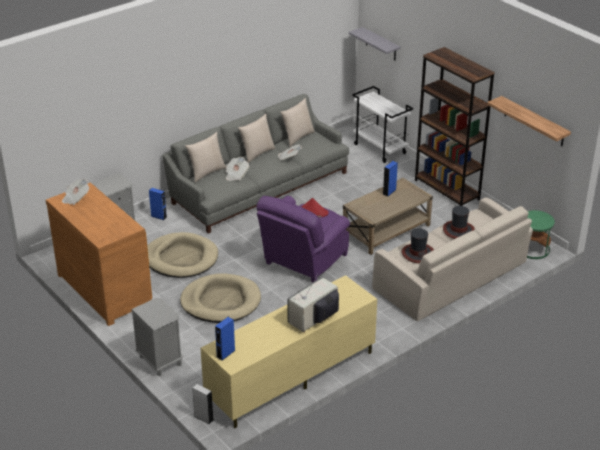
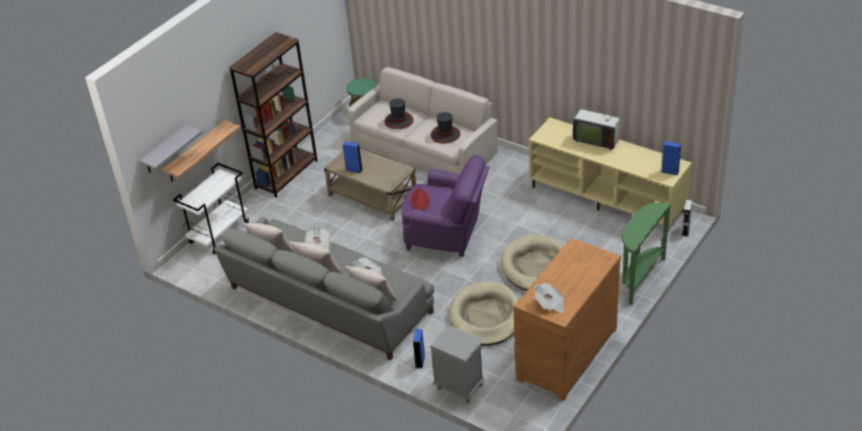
camera: 105 degrees left, 5 degrees up
grey nightstand [131,298,183,376] -> green console table [621,202,671,305]
shelf [487,96,571,146] -> shelf moved to [162,120,241,181]

